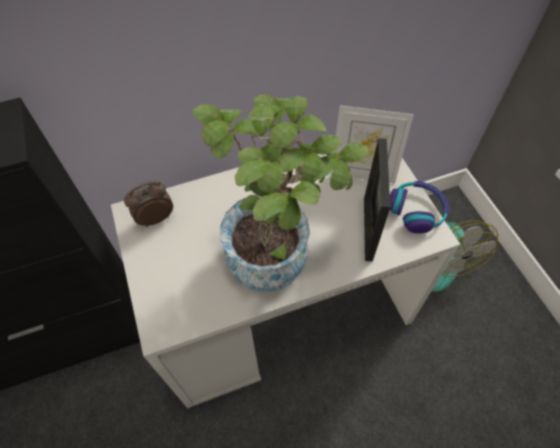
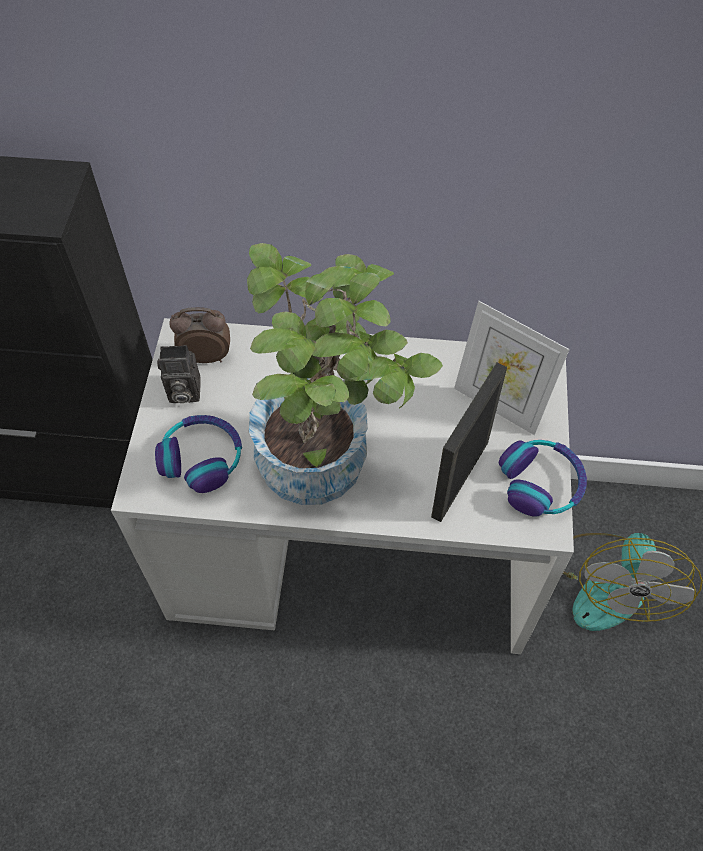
camera: 25 degrees right, 0 degrees up
none -> headphones [155,415,242,493]
none -> camera [157,345,201,403]

